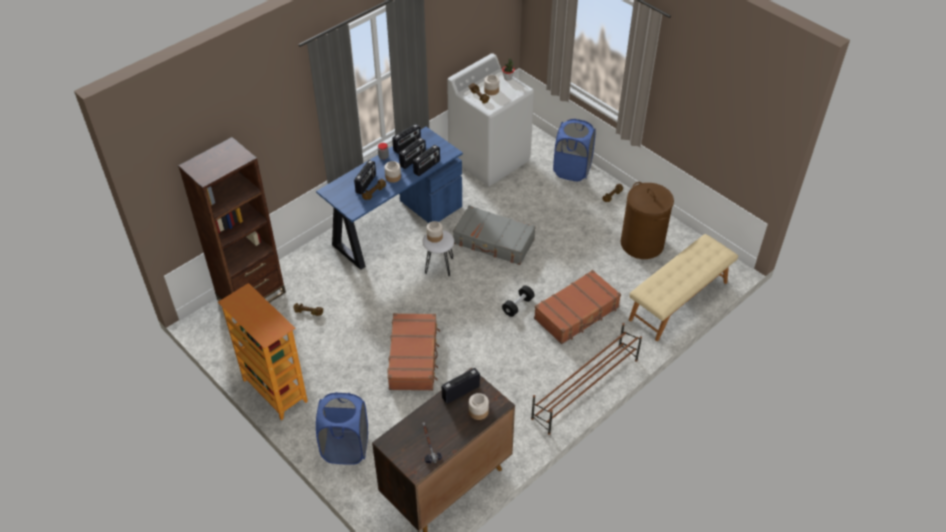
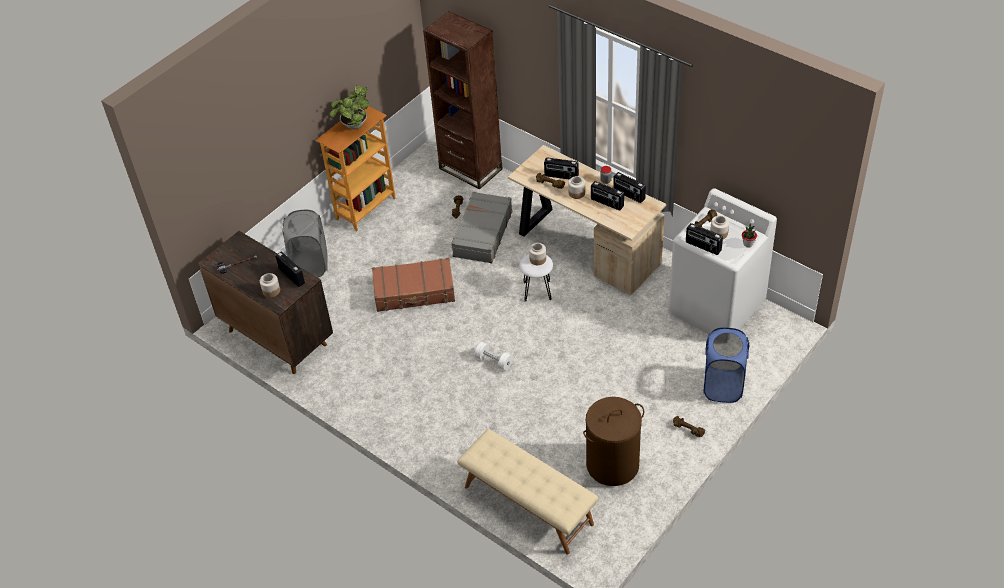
camera: 85 degrees right, 0 degrees up
blue desk [316,127,463,270] -> beige desk [508,145,666,295]
blue laundry basket [316,392,368,465] -> grey laundry basket [282,210,328,278]
radio [413,145,440,176] -> radio moved to [686,223,723,255]
grey suitcase [453,205,536,265] -> grey suitcase moved to [451,192,512,263]
black dumbbell [502,285,535,317] -> white dumbbell [475,342,513,371]
brown shoe rack [531,323,642,435] -> none
brown suitcase [534,270,621,344] -> none
none -> potted plant [329,85,369,129]

